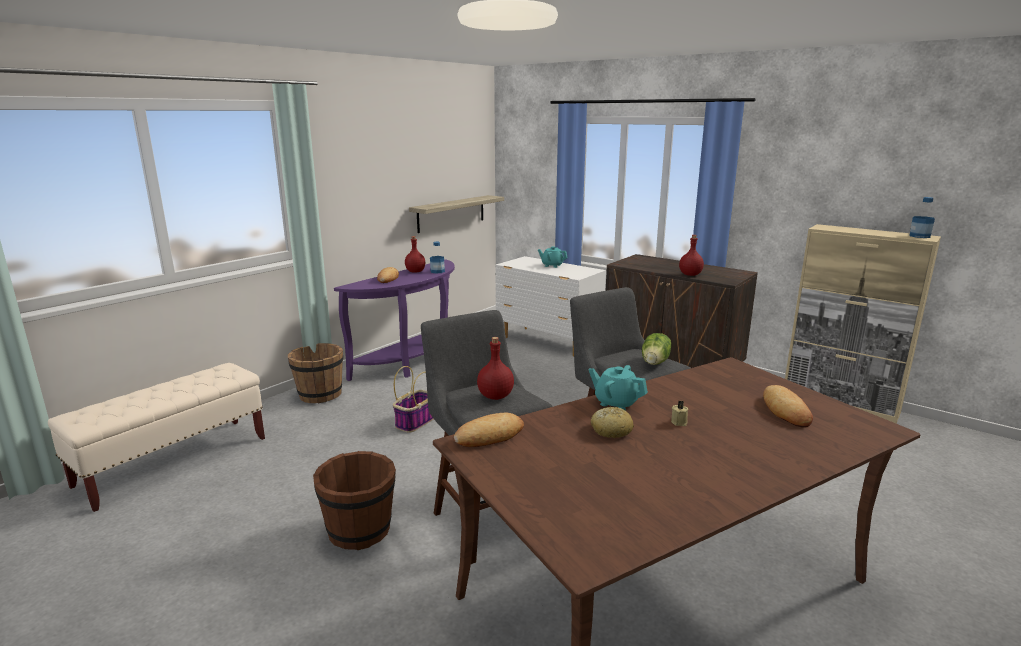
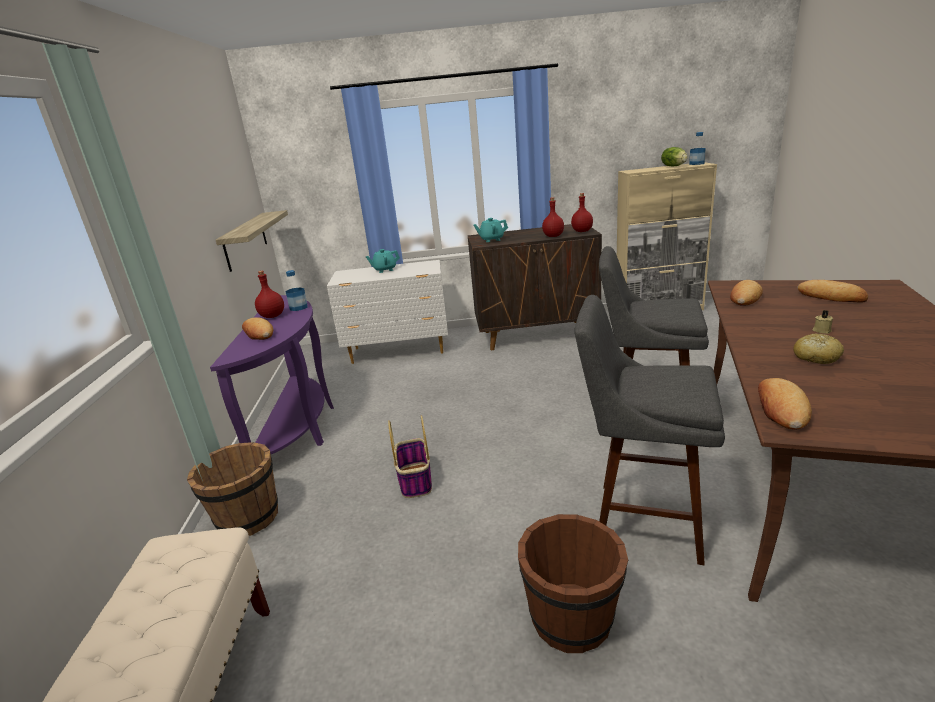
camera: 40 degrees left, 5 degrees up
red bottle [477,337,514,400] -> red bottle moved to [571,193,593,232]
turquoise teapot [589,365,648,410] -> turquoise teapot moved to [474,218,508,242]
lettuce [642,333,671,365] -> lettuce moved to [661,147,688,166]
none -> bread [730,280,763,306]

